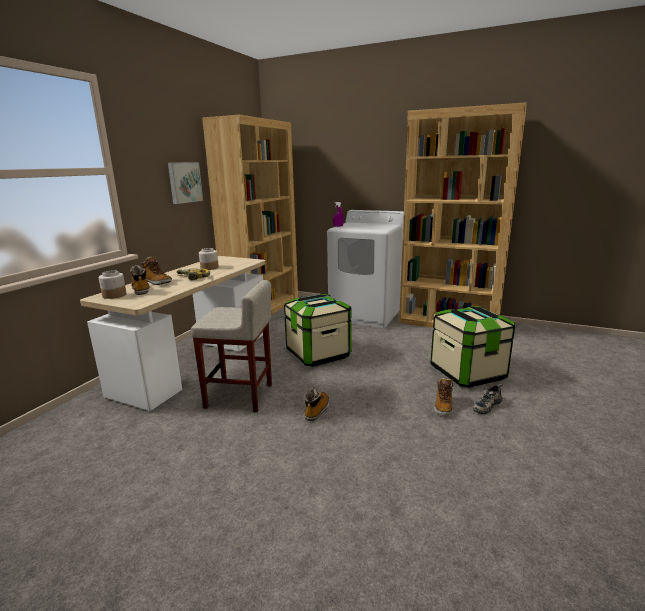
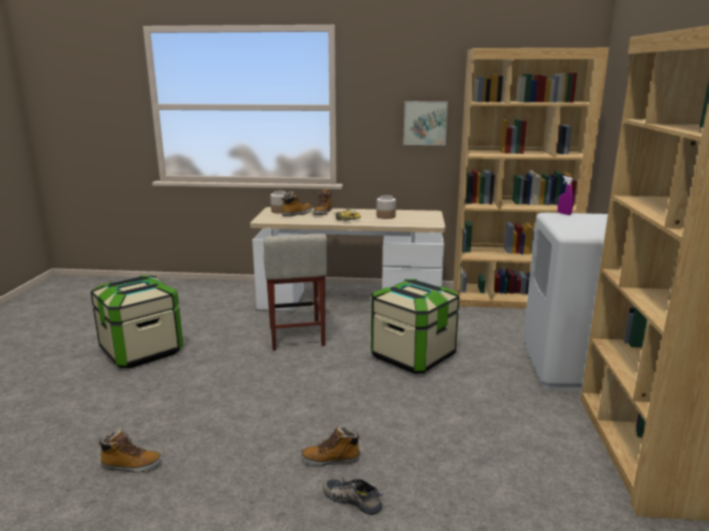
camera: 70 degrees right, 0 degrees up
boot [305,388,329,421] -> boot moved to [98,430,162,473]
storage box [430,306,515,388] -> storage box moved to [91,275,183,368]

